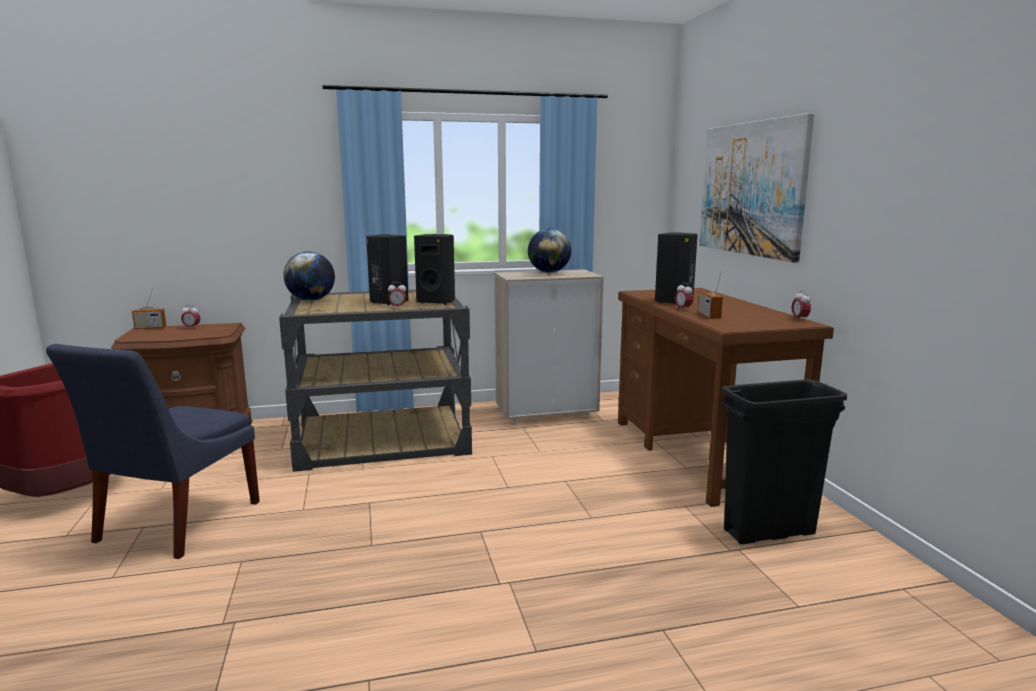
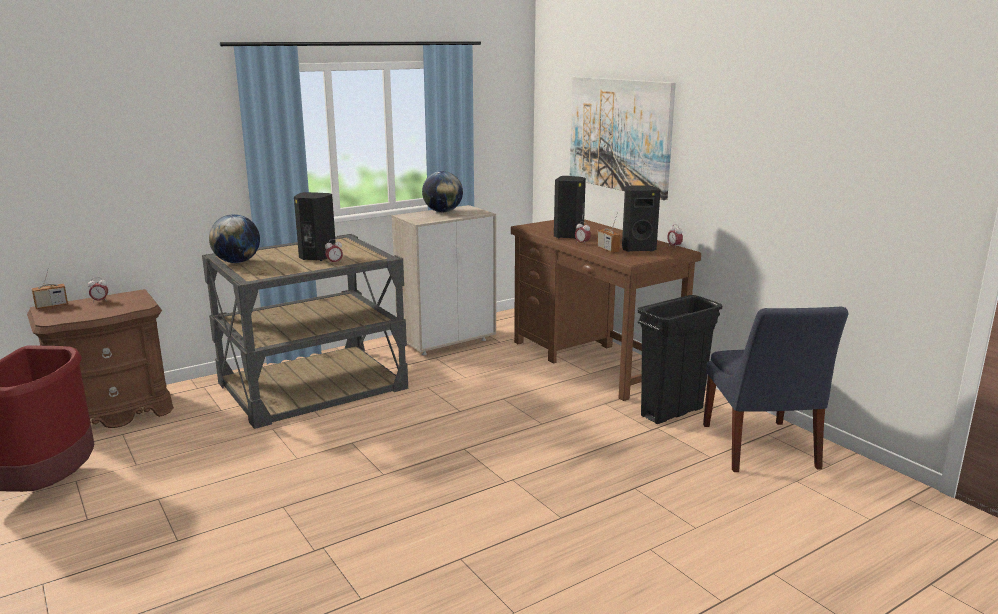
camera: 20 degrees left, 5 degrees up
blue chair [46,344,260,559] -> blue chair moved to [703,307,849,472]
black speaker [414,234,455,305] -> black speaker moved to [622,185,660,252]

